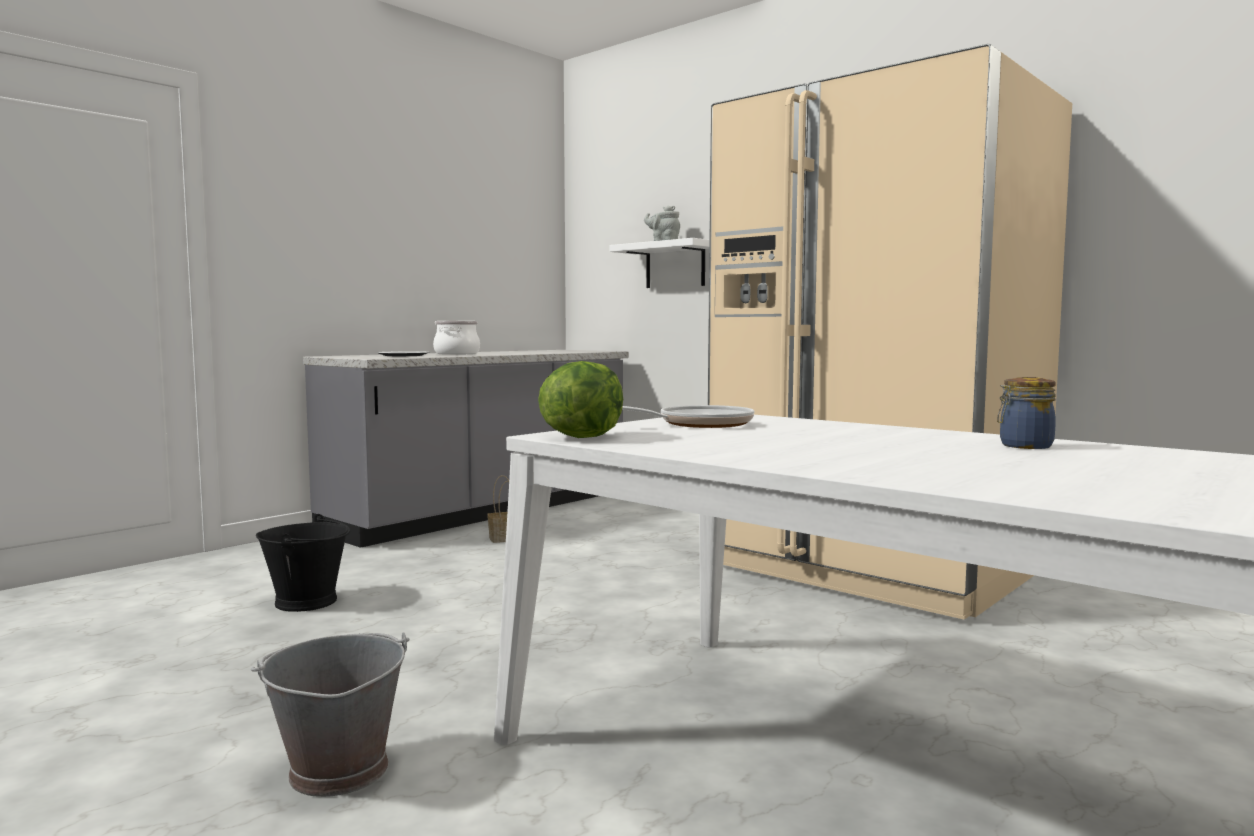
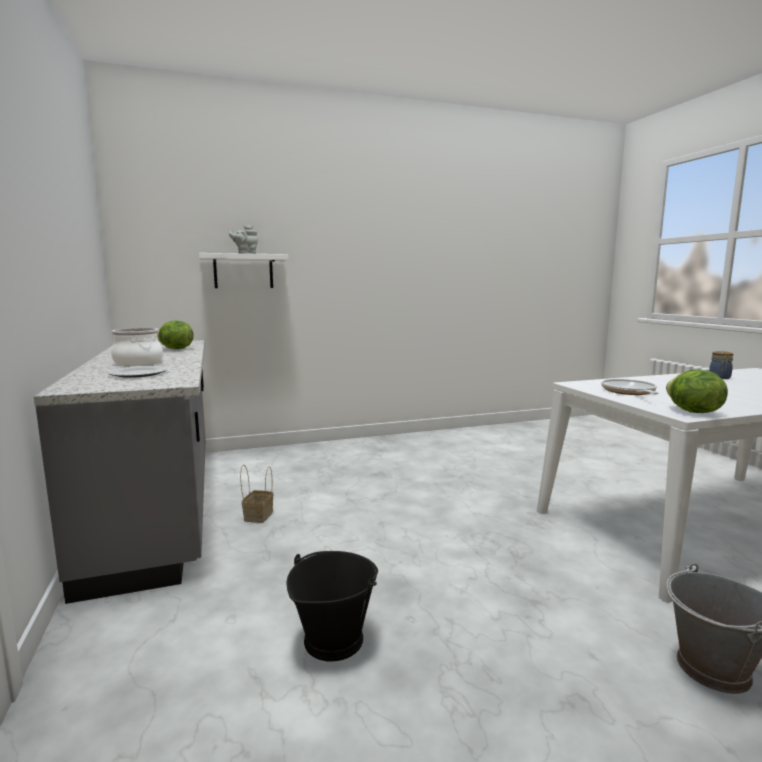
camera: 60 degrees left, 5 degrees up
beige fridge [708,44,1072,620] -> none
none -> lettuce [157,321,193,349]

